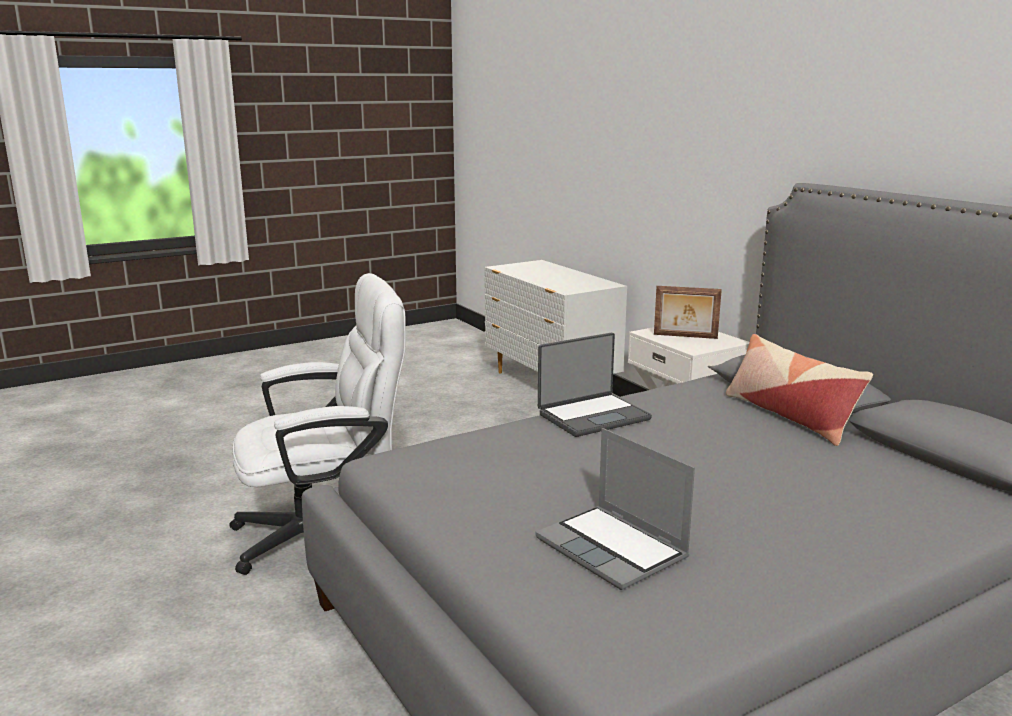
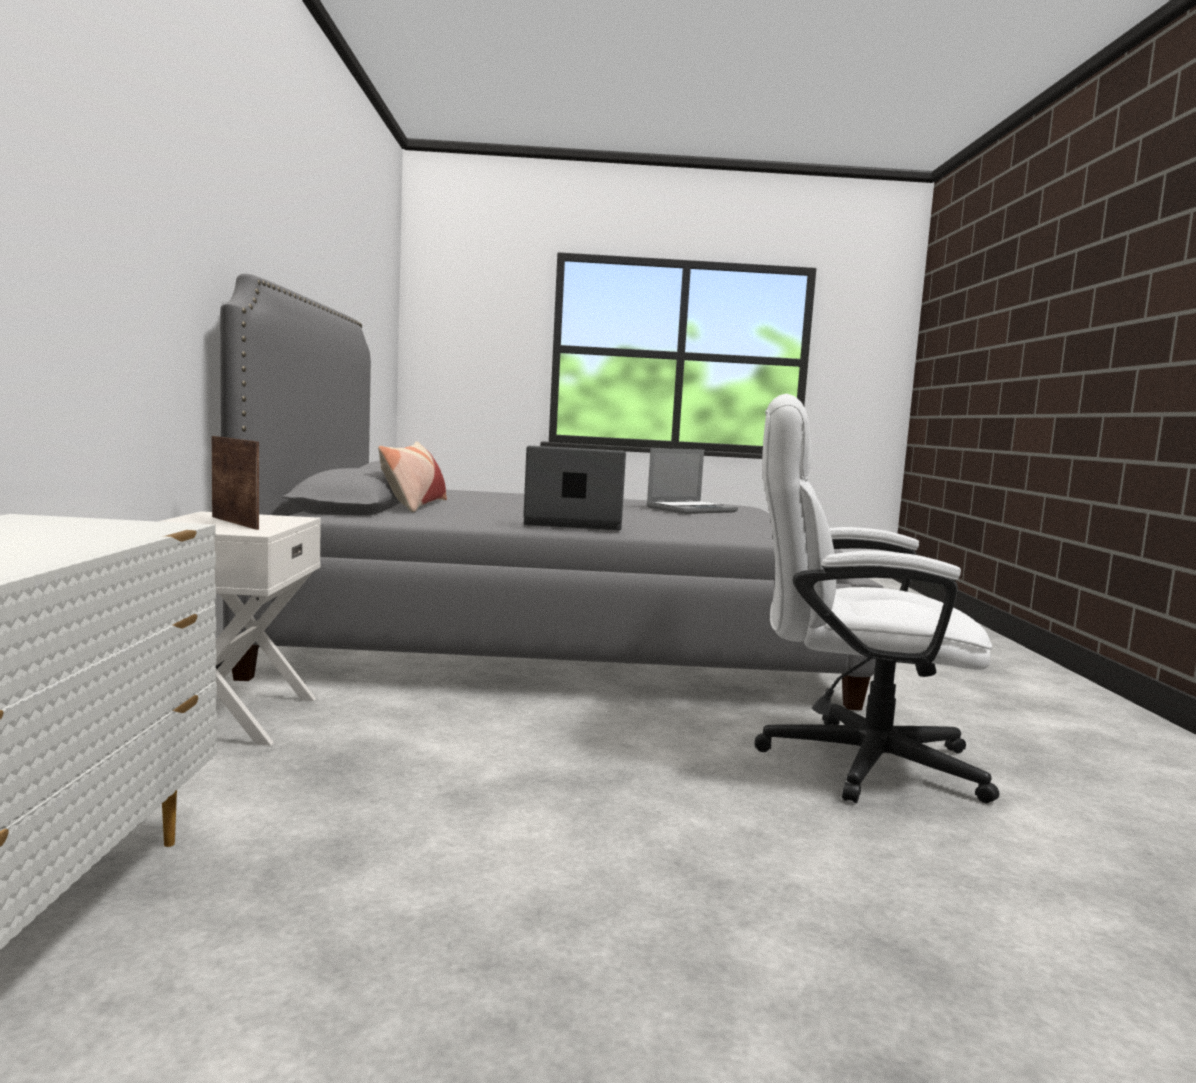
camera: 150 degrees left, 10 degrees down
laptop [535,428,695,590] -> laptop turned 60 degrees clockwise [646,448,738,514]

